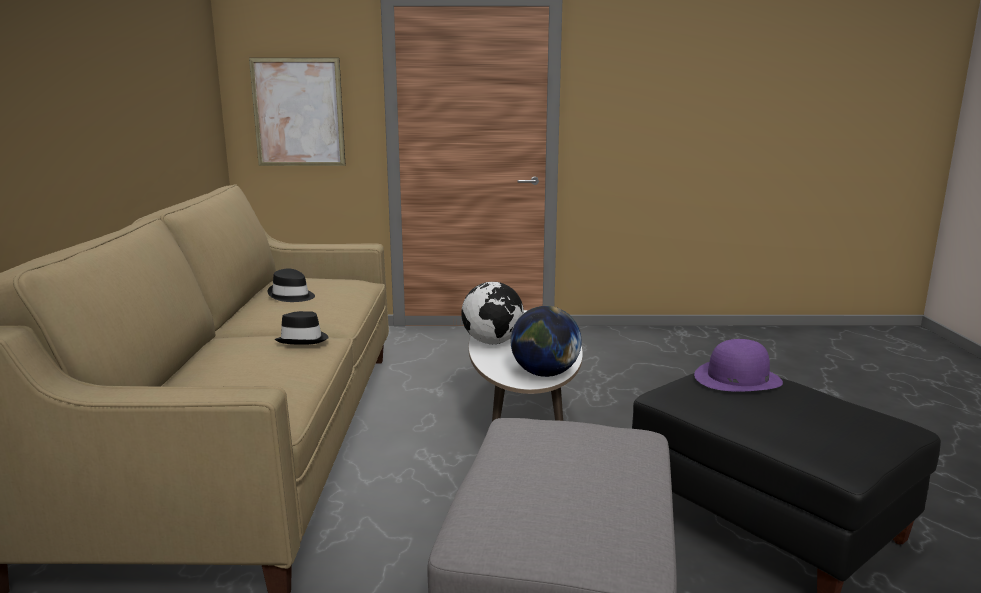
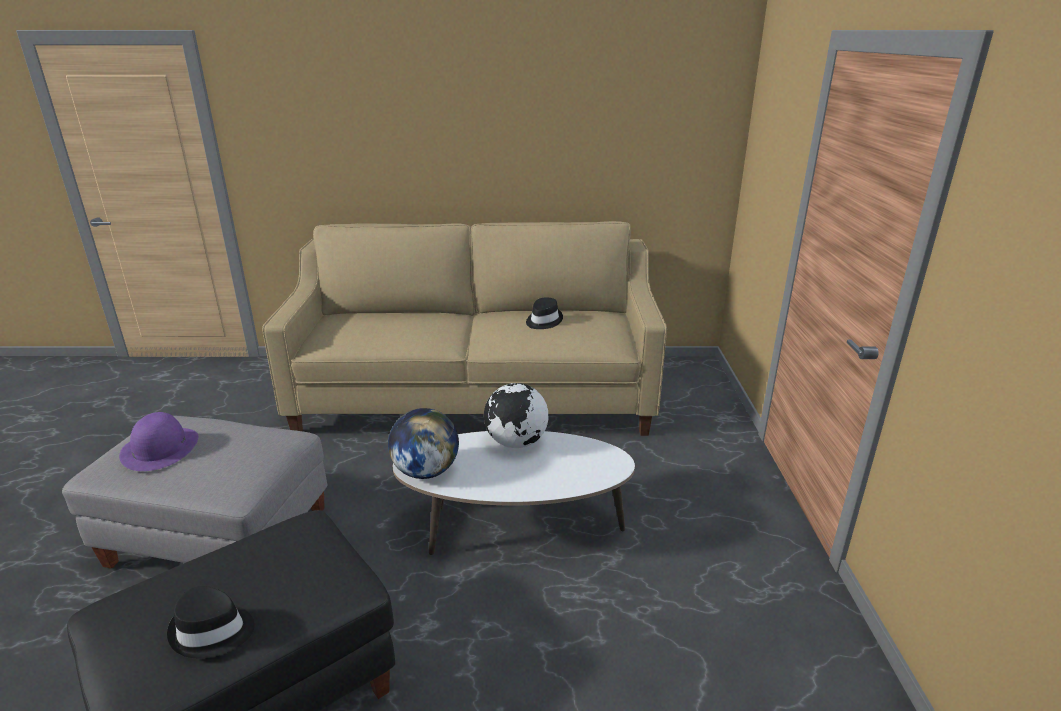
camera: 90 degrees right, 10 degrees up
picture [249,58,346,166] -> none
black hat [275,311,329,345] -> black hat moved to [167,586,255,659]
purple hat [694,339,783,392] -> purple hat moved to [119,412,198,471]

